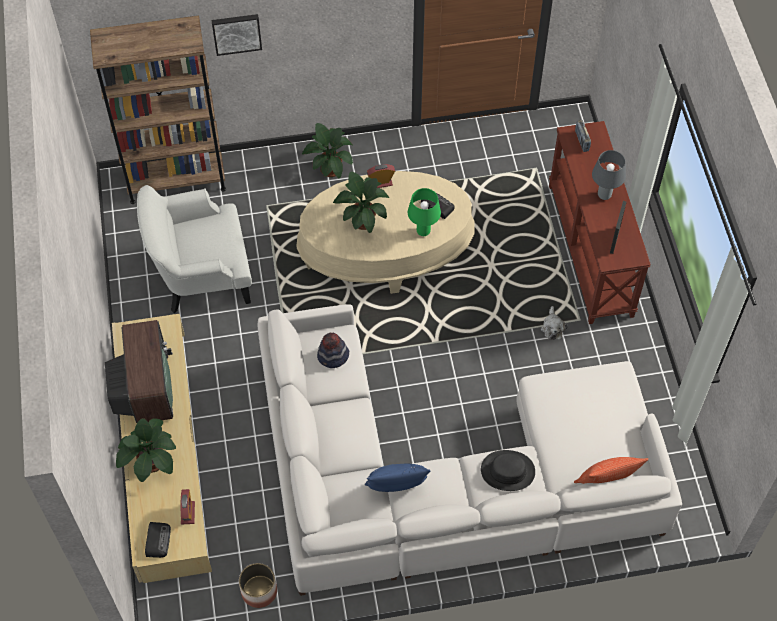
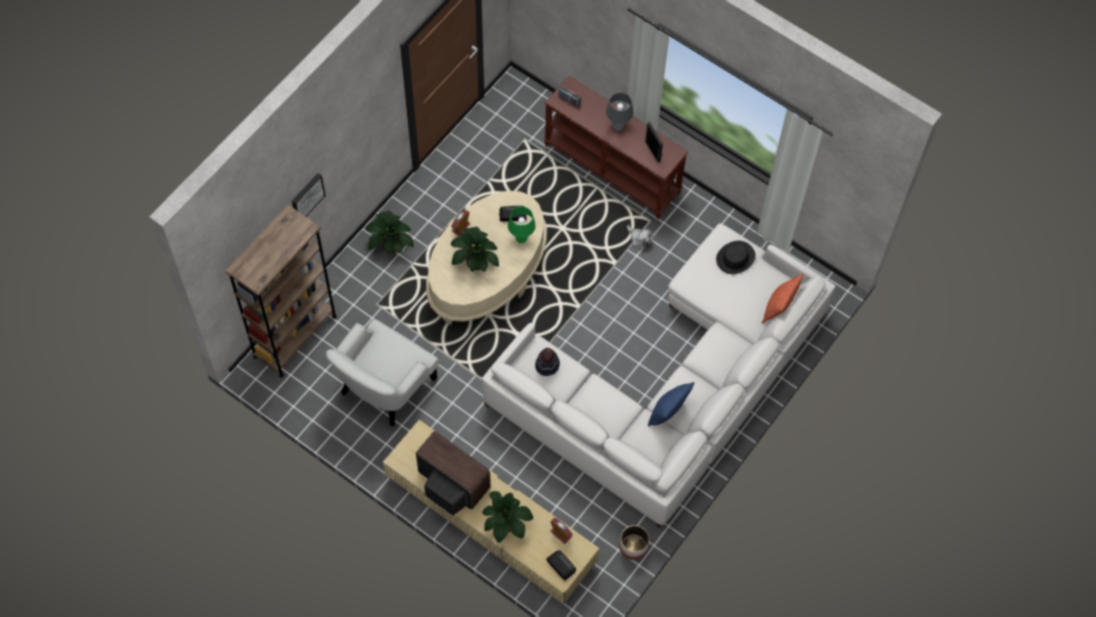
camera: 45 degrees left, 5 degrees up
black hat [481,450,535,491] -> black hat moved to [716,241,756,274]

